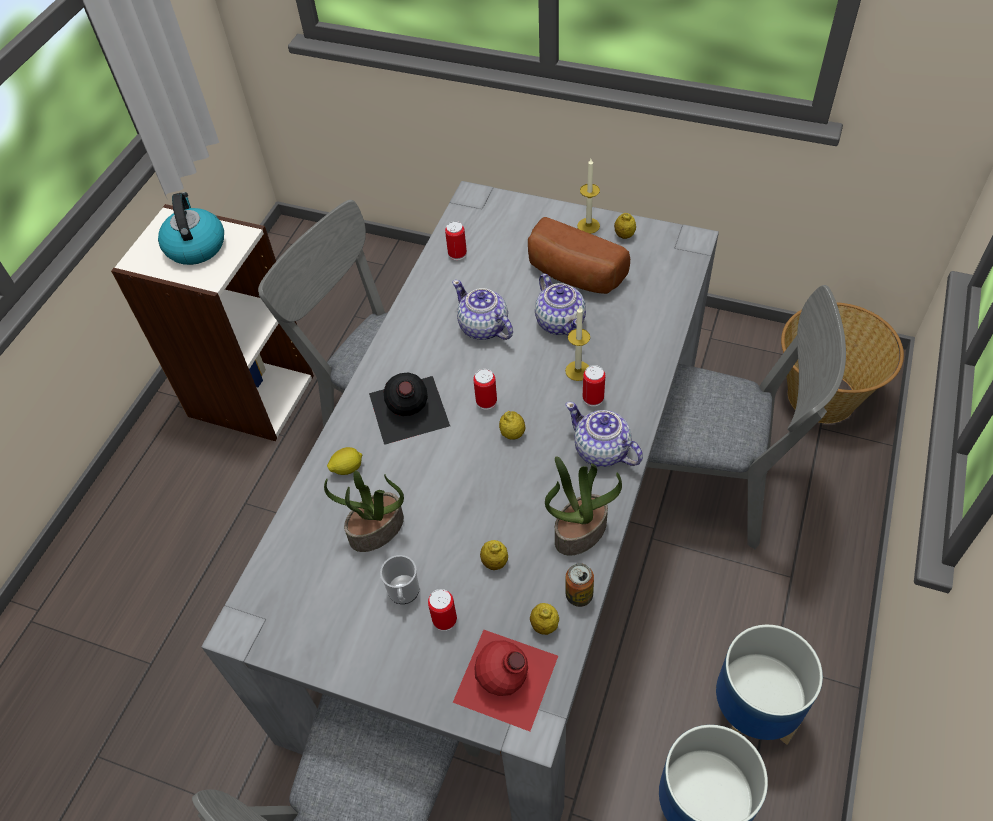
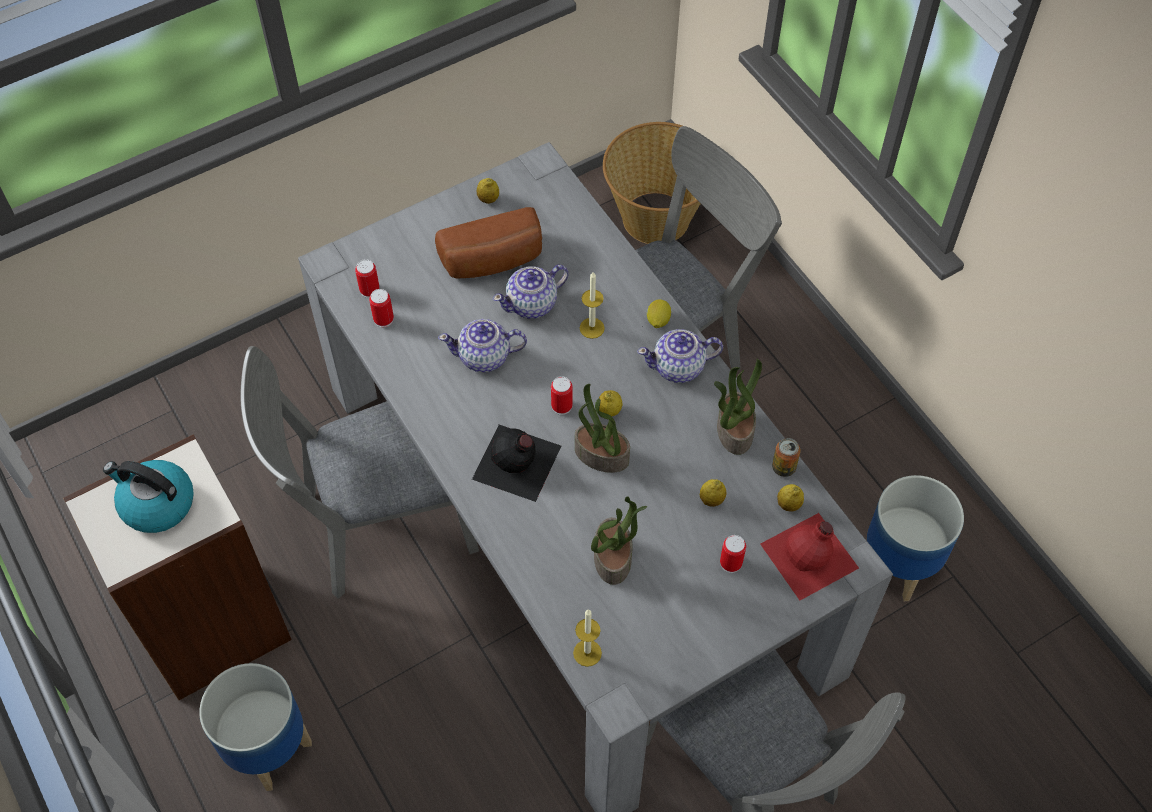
camera: 55 degrees left, 5 degrees up
lemon [327,447,362,475] -> lemon moved to [647,299,671,328]
mug [380,555,420,604] -> none
teapot [535,273,586,336] -> teapot turned 135 degrees clockwise [493,264,569,319]
candle [577,159,600,234] -> candle moved to [573,610,602,667]
can [583,365,605,407] -> can moved to [355,259,380,298]
planter [716,624,823,745] -> planter moved to [199,663,312,791]
none -> potted plant [575,384,630,473]

